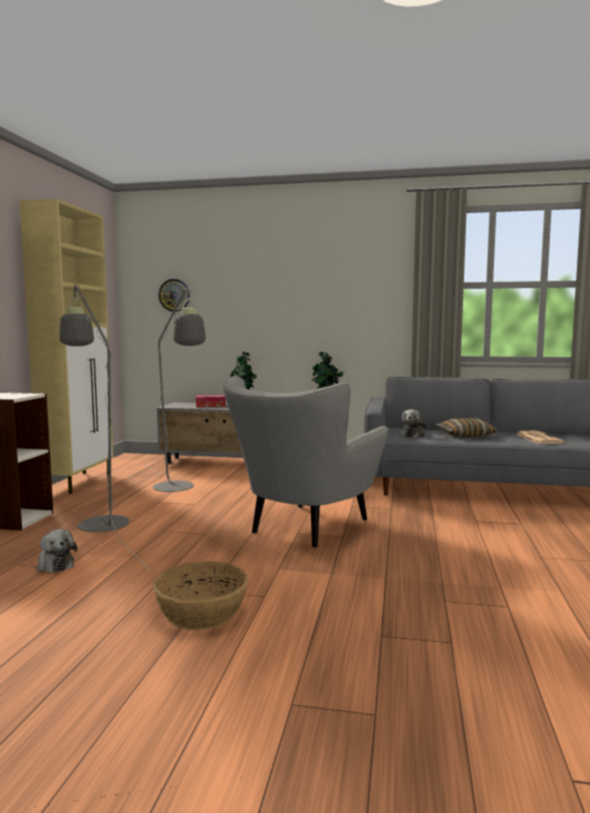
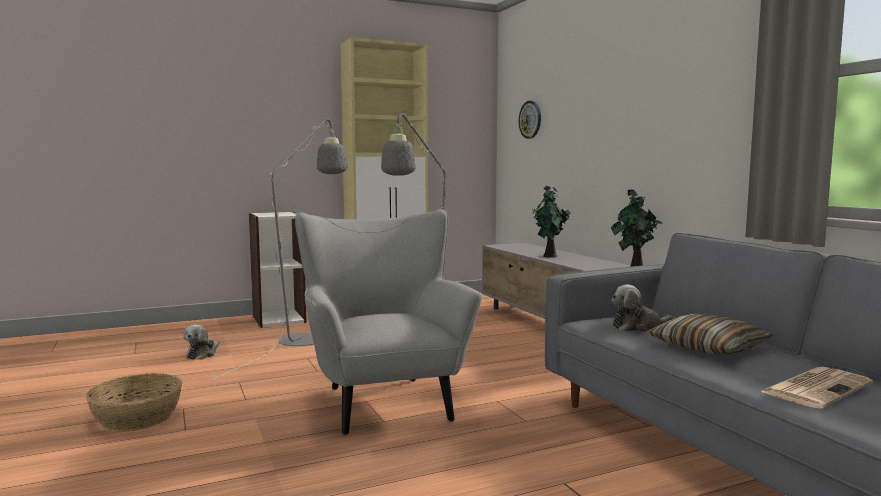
camera: 55 degrees right, 0 degrees up
tissue box [196,395,226,407] -> none
grey armchair [223,376,389,548] -> grey armchair turned 75 degrees clockwise [295,209,482,435]

